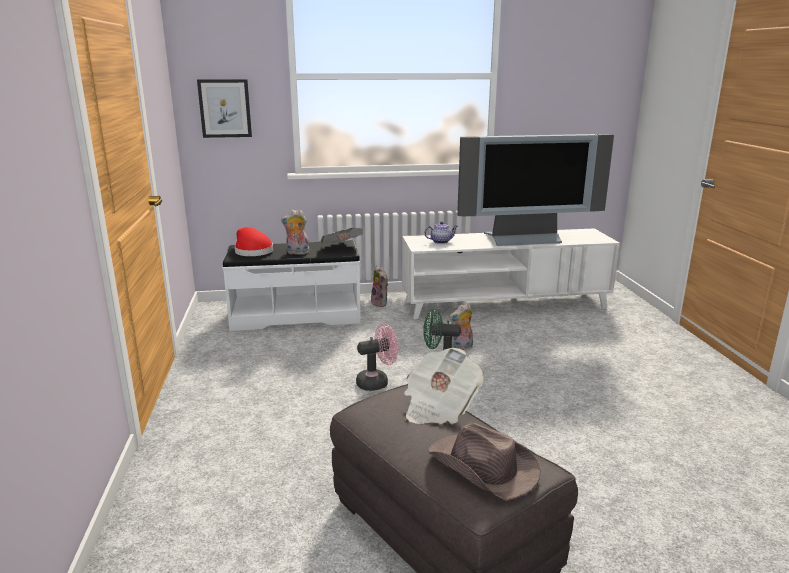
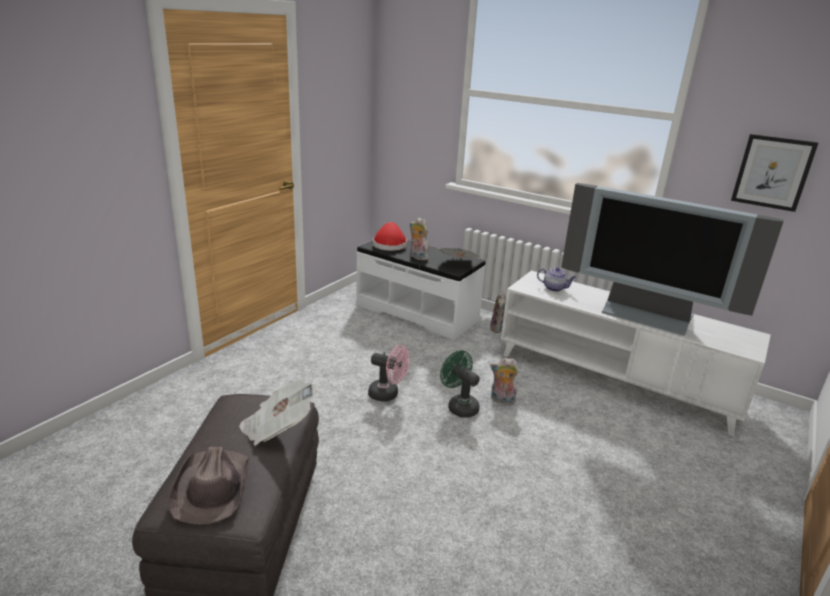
camera: 40 degrees right, 5 degrees up
picture [197,79,252,138] -> picture moved to [731,134,818,212]

